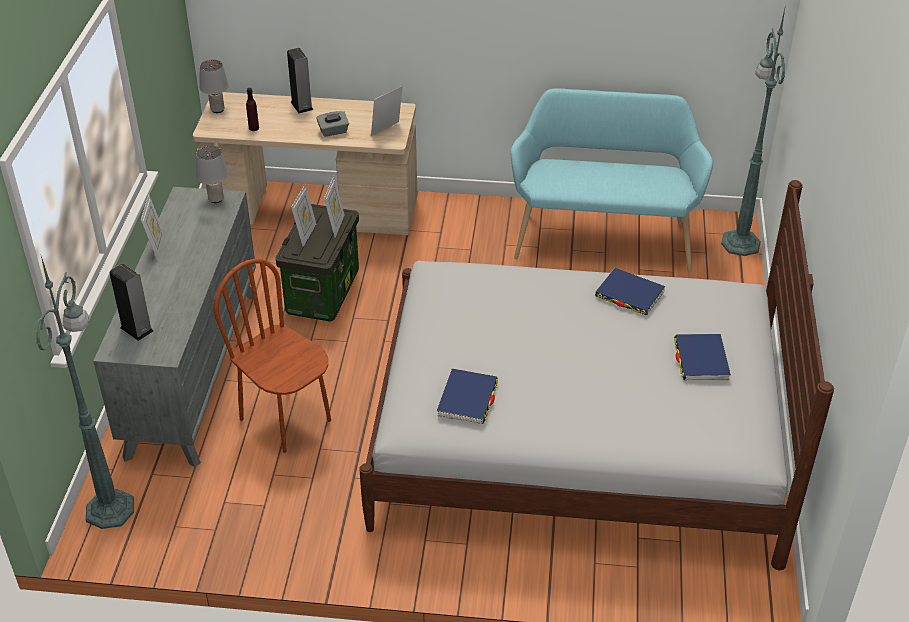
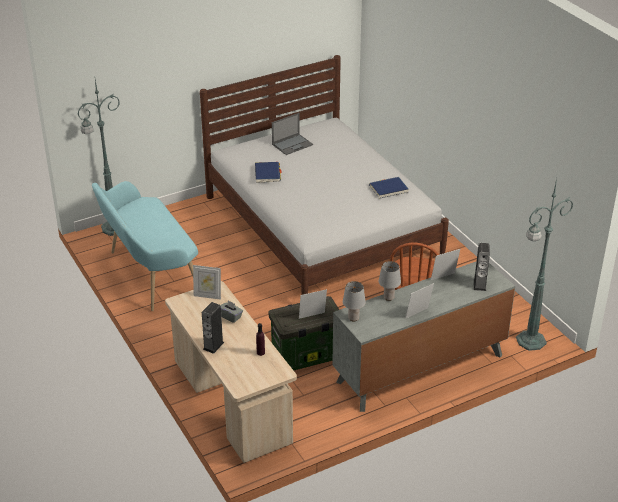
camera: 125 degrees left, 5 degrees down
grey table lamp [200,60,229,113] -> grey table lamp moved to [379,261,401,301]
picture frame [324,176,345,238] -> picture frame moved to [431,249,460,280]
blue book [674,334,731,381] -> laptop [272,113,313,155]

